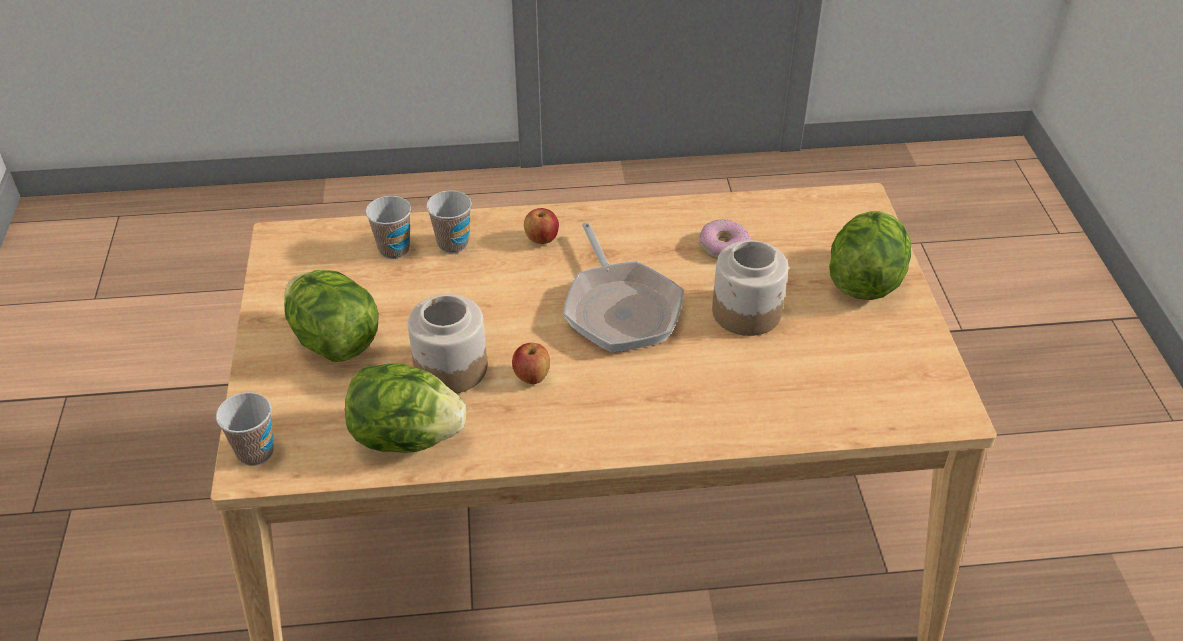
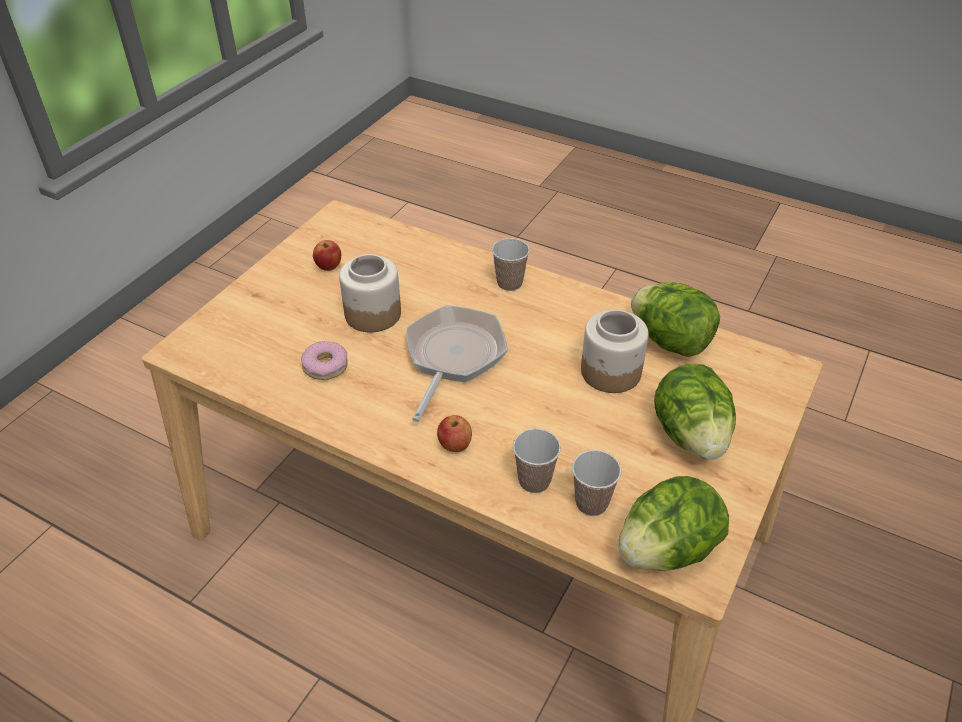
camera: 145 degrees left, 0 degrees up
cup [216,392,274,466] -> cup moved to [492,238,530,291]
apple [512,343,550,384] -> apple moved to [313,240,341,271]
lettuce [829,211,911,300] -> lettuce moved to [618,476,729,571]

